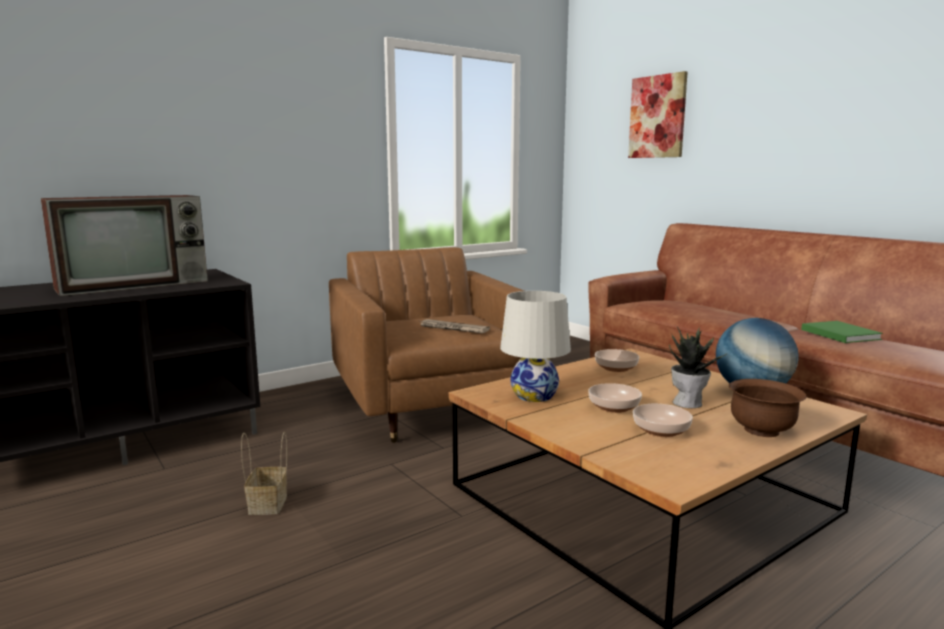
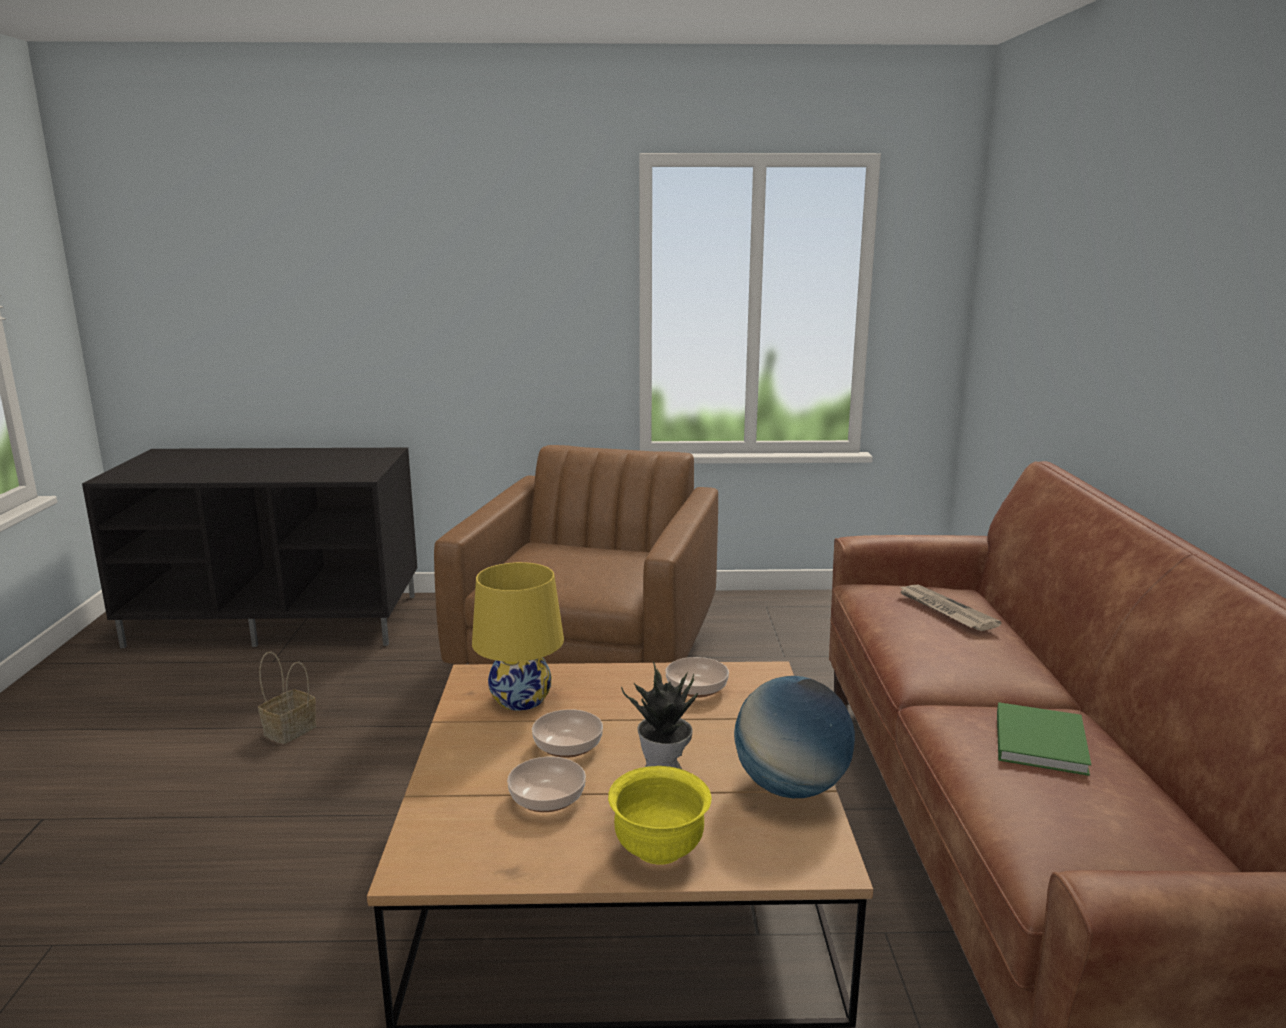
camera: 35 degrees right, 5 degrees up
television [41,195,208,296] -> none
newspaper [420,319,490,333] -> newspaper moved to [900,585,1002,631]
white table lamp [500,291,571,402] -> yellow table lamp [472,562,564,711]
picture [628,71,688,158] -> none
brown bowl [729,379,806,437] -> yellow bowl [608,766,711,865]

